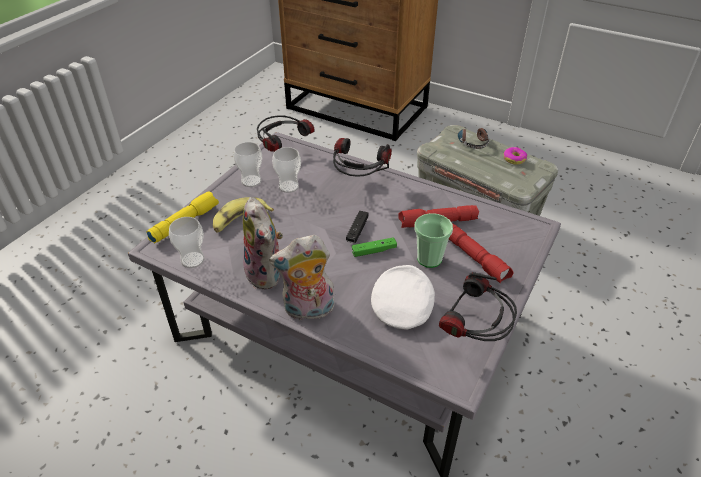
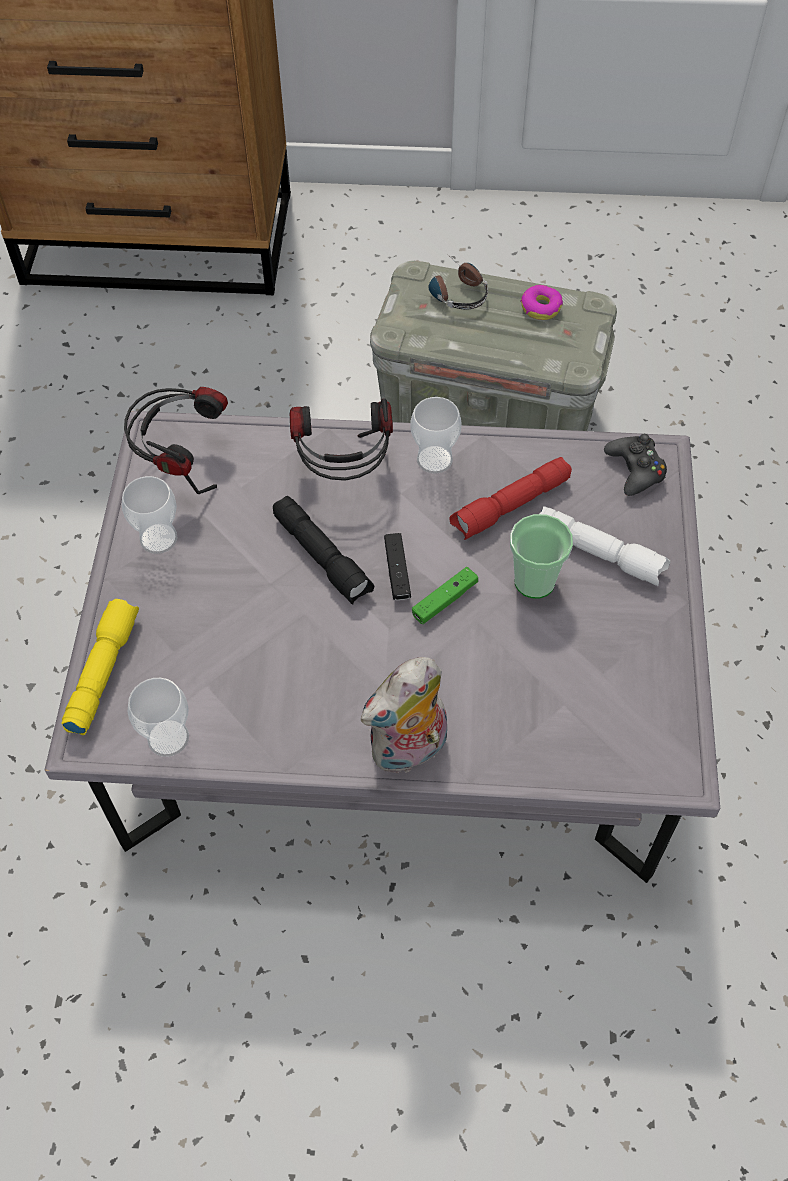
camera: 25 degrees left, 15 degrees up
banana [213,197,274,233] -> none
plush toy [242,197,283,290] -> none
cup [272,147,301,193] -> cup moved to [410,397,462,474]
white cap [371,265,435,330] -> none
headphones [439,272,517,341] -> none
red flashlight [449,223,514,284] -> white flashlight [540,506,670,586]
none -> black flashlight [273,496,374,605]
none -> black game controller [604,434,667,496]

